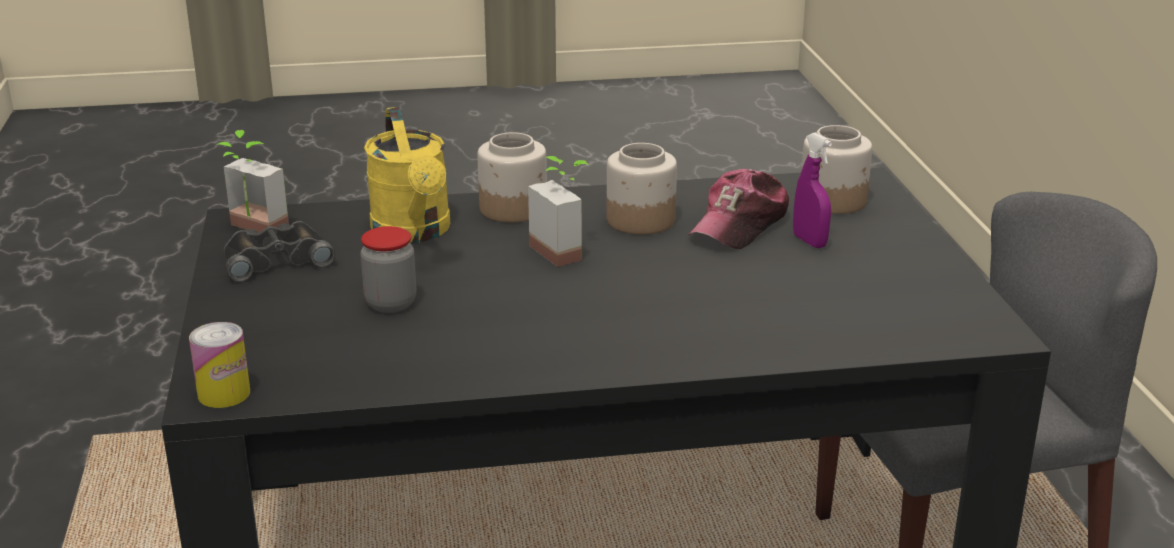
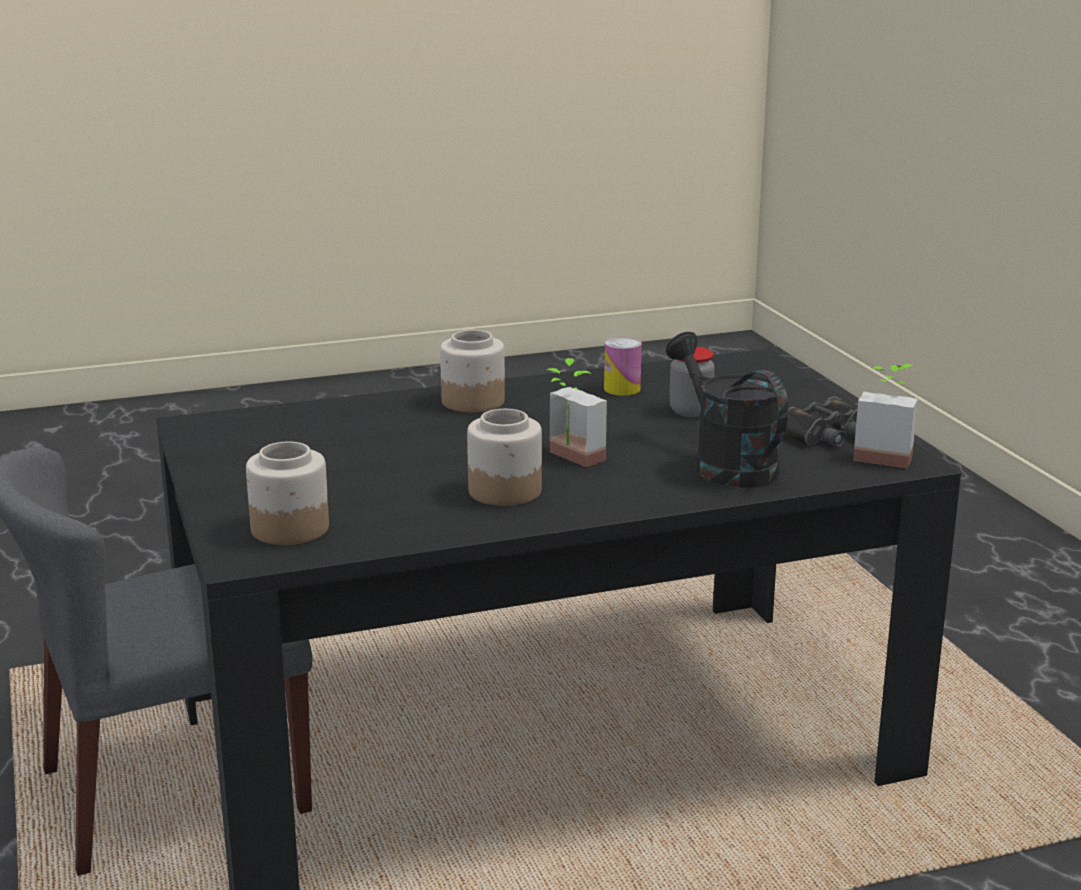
camera: 170 degrees right, 5 degrees down
can [189,322,250,408] -> can moved to [604,337,642,396]
yellow watering can [364,107,450,243] -> black watering can [666,332,788,488]
jar [477,132,547,223] -> jar moved to [440,330,505,412]
cap [688,169,789,249] -> none
purple spray bottle [793,133,832,248] -> none

